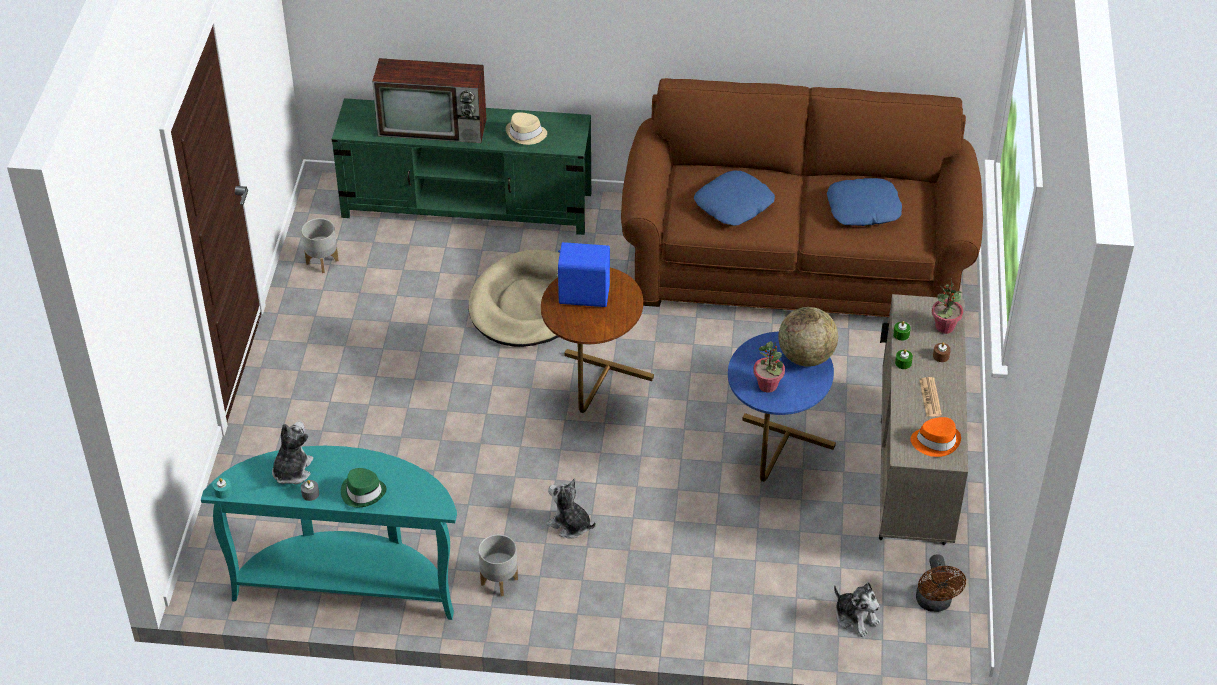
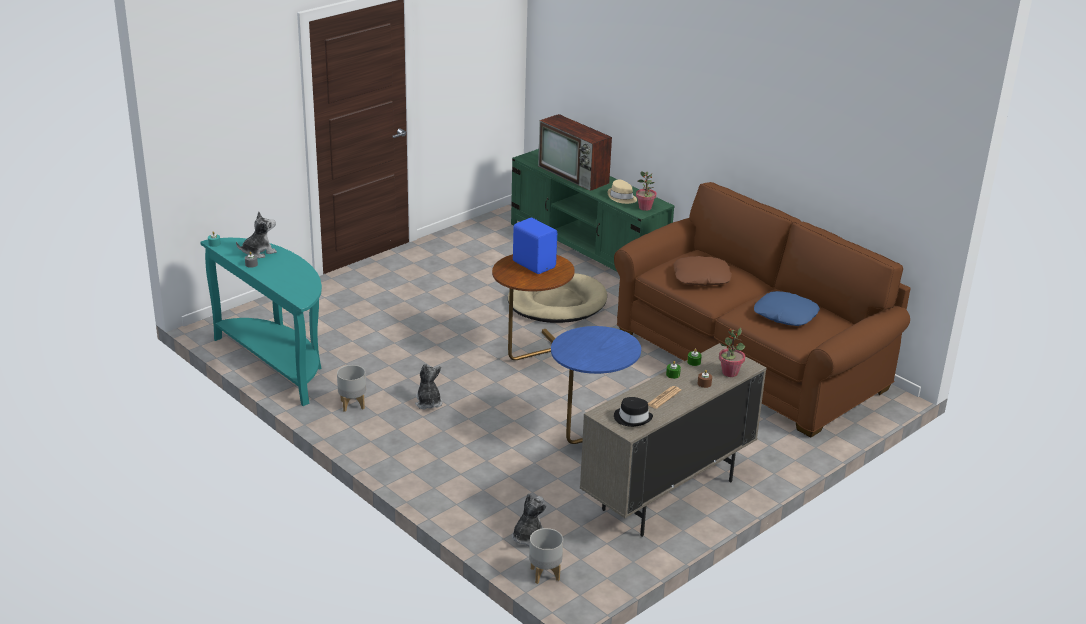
camera: 40 degrees right, 15 degrees down
grey planter [302,218,339,273] -> grey planter moved to [529,528,563,584]
green hat [341,468,386,507] -> none
blue pillow [694,171,775,226] -> brown pillow [673,256,732,286]
potted plant [753,341,785,393] -> potted plant moved to [636,171,656,211]
globe [778,307,838,367] -> none
plush toy [834,582,880,637] -> plush toy turned 150 degrees counterclockwise [512,493,546,547]
orange hat [910,417,961,457] -> black hat [614,397,653,427]
brown fan [916,554,966,612] -> none

